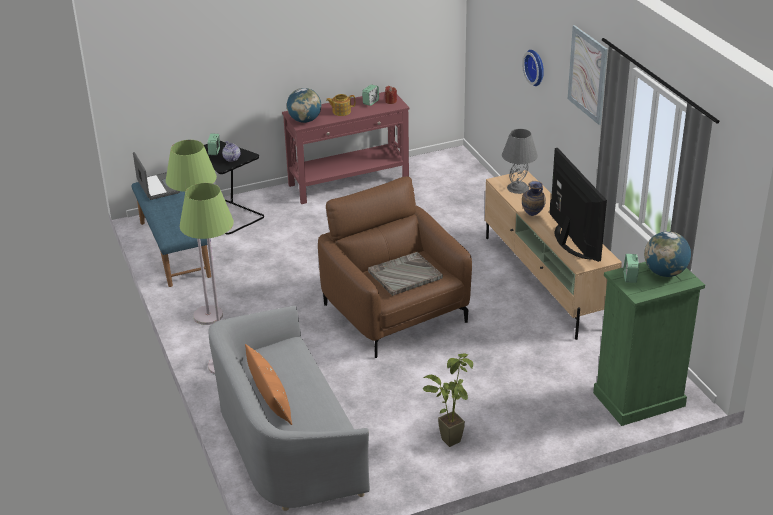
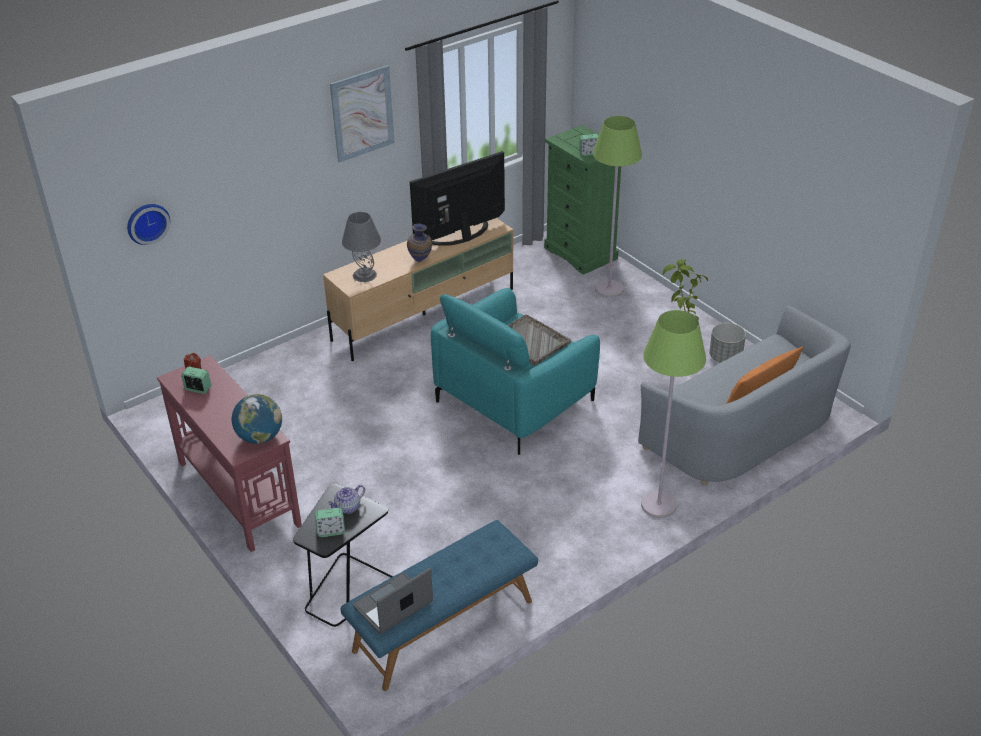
camera: 105 degrees left, 5 degrees up
green floor lamp [166,140,223,325] -> green floor lamp moved to [593,116,642,298]
brown armchair [318,176,472,358] -> turquoise armchair [431,288,600,455]
teapot [326,94,355,116] -> none
wall clock [523,50,544,86] -> wall clock moved to [127,204,170,245]
globe [644,231,691,277] -> none
none -> grey planter [709,323,746,363]

